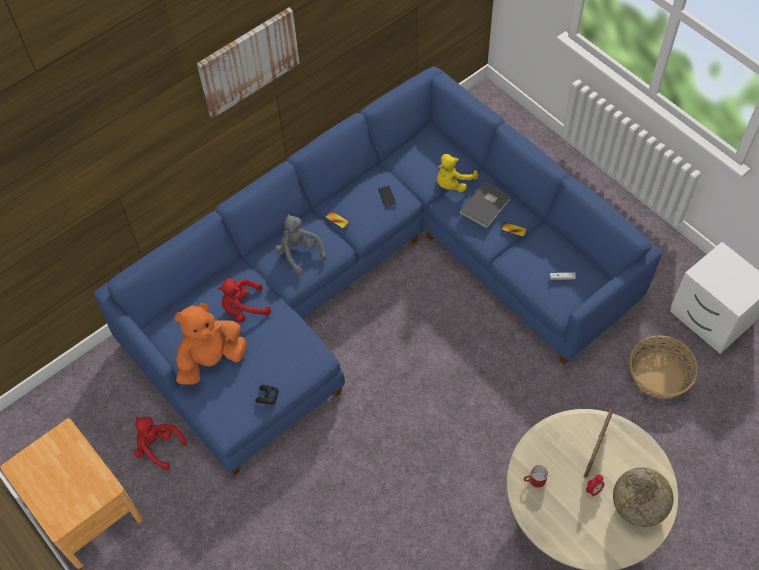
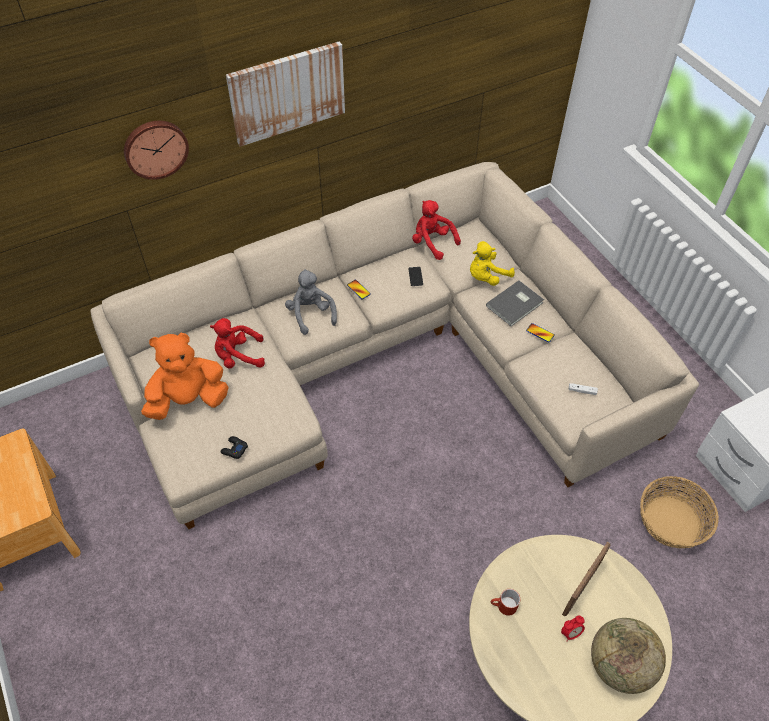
camera: 10 degrees right, 5 degrees down
blue sofa [94,67,662,475] -> beige sofa [90,162,699,529]
red plush toy [134,417,187,470] -> red plush toy moved to [412,200,461,260]
none -> wall clock [124,121,189,180]

